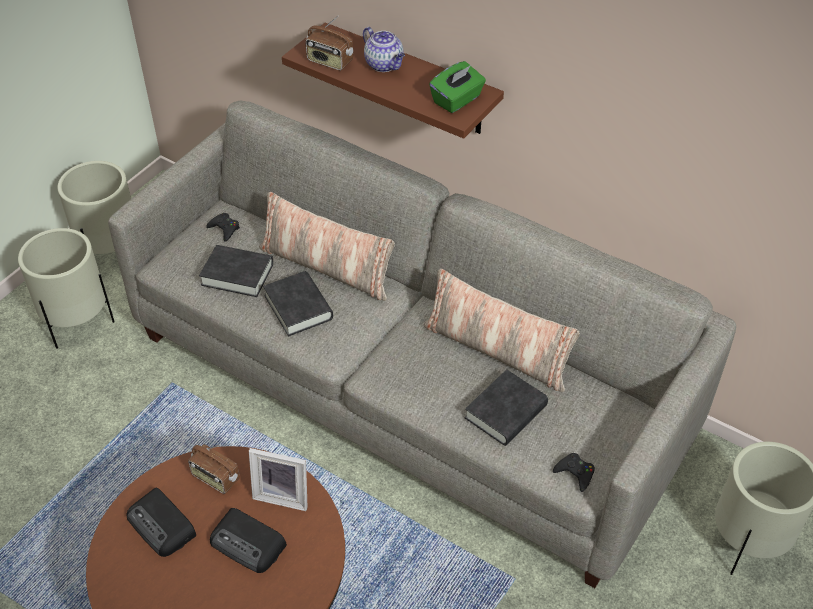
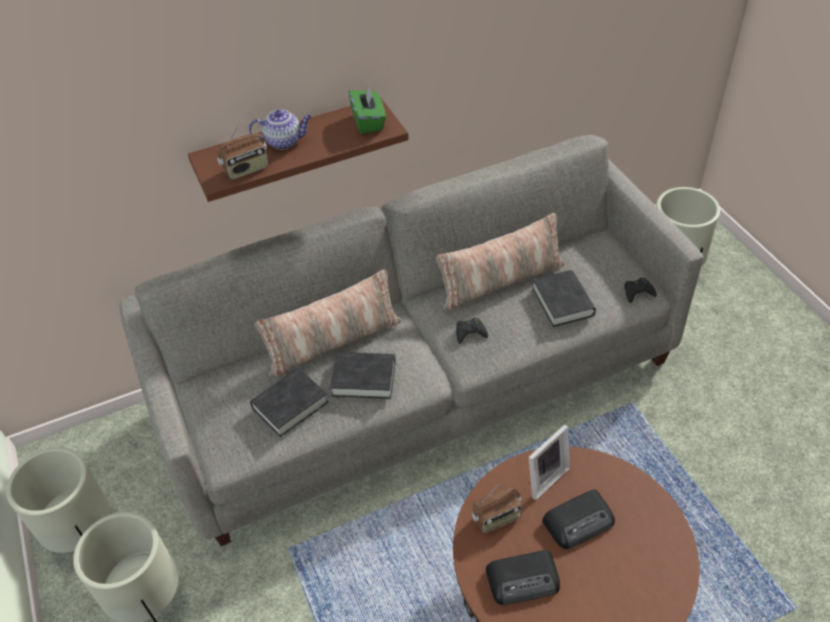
camera: 55 degrees left, 0 degrees up
black game controller [206,213,240,242] -> black game controller moved to [456,318,488,344]

